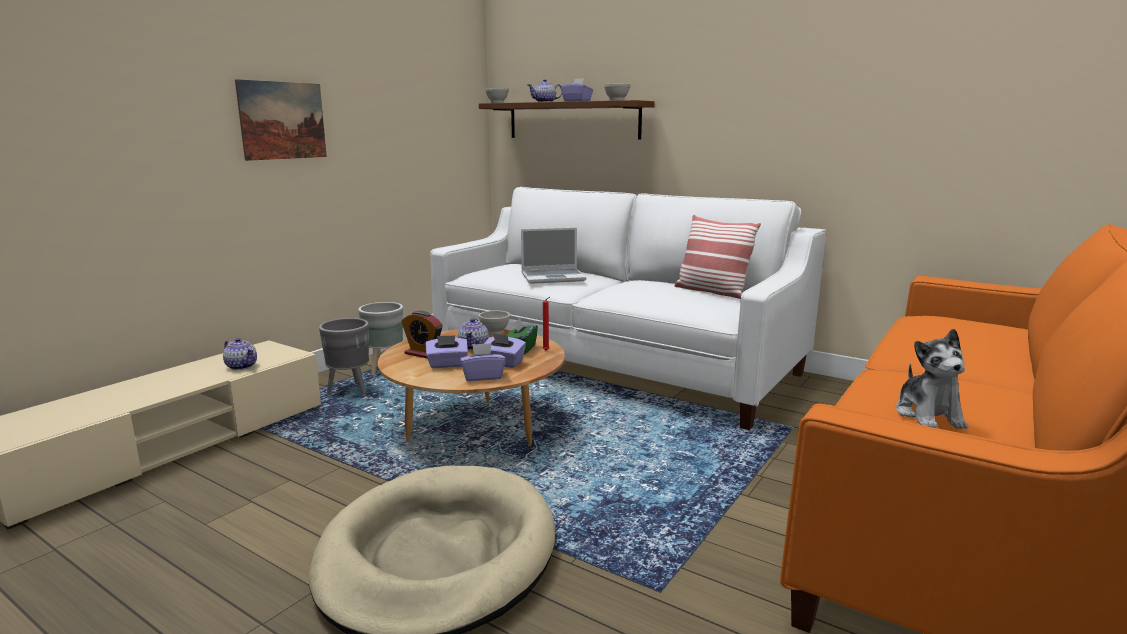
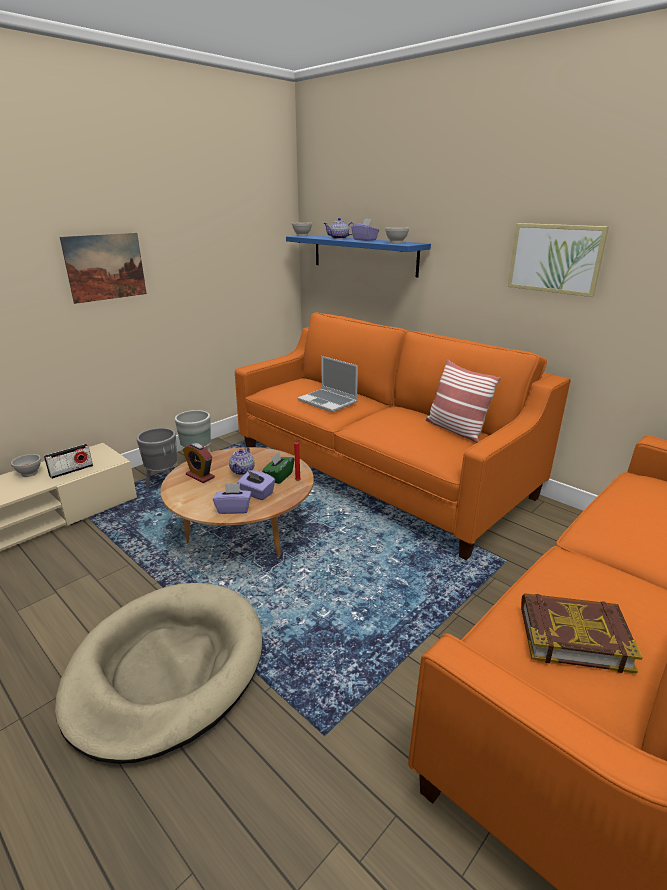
camera: 10 degrees right, 10 degrees up
teapot [223,338,257,370] -> radio [44,444,93,479]
purple tissue box [426,335,468,368] -> none
white sofa [430,187,826,430] -> orange sofa [235,312,571,560]
brown shelf [479,100,655,140] -> blue shelf [286,235,431,278]
white bowl [479,310,510,335] -> white bowl moved to [11,454,41,477]
laptop [521,228,586,284] -> laptop turned 45 degrees clockwise [298,356,358,412]
plush toy [896,329,968,429] -> book [521,593,643,674]
none -> picture [508,223,609,297]

